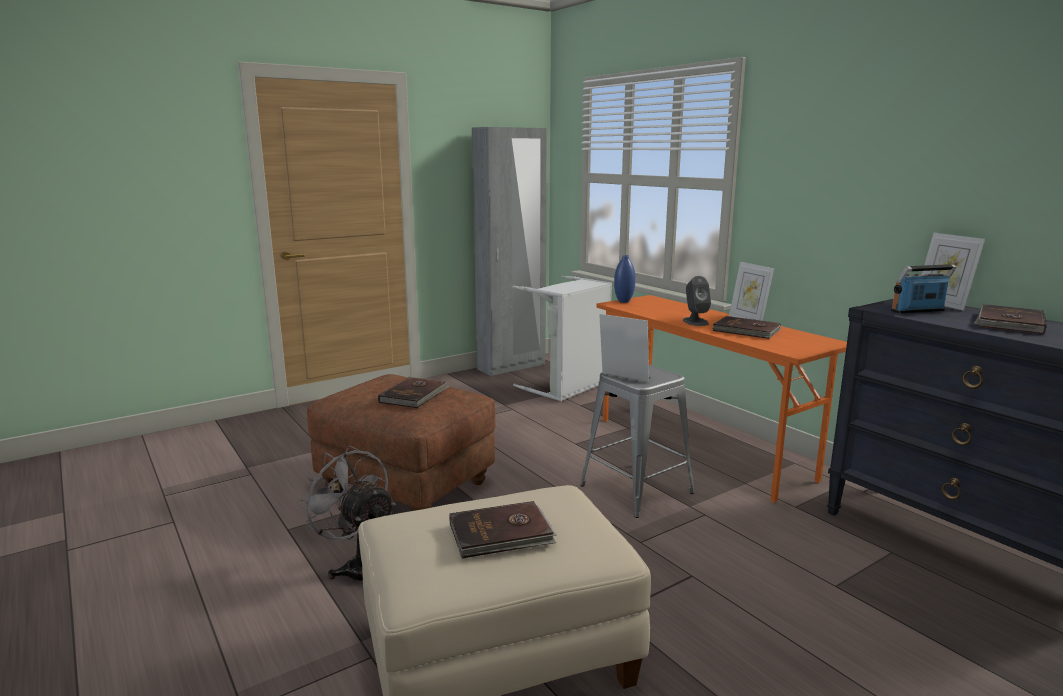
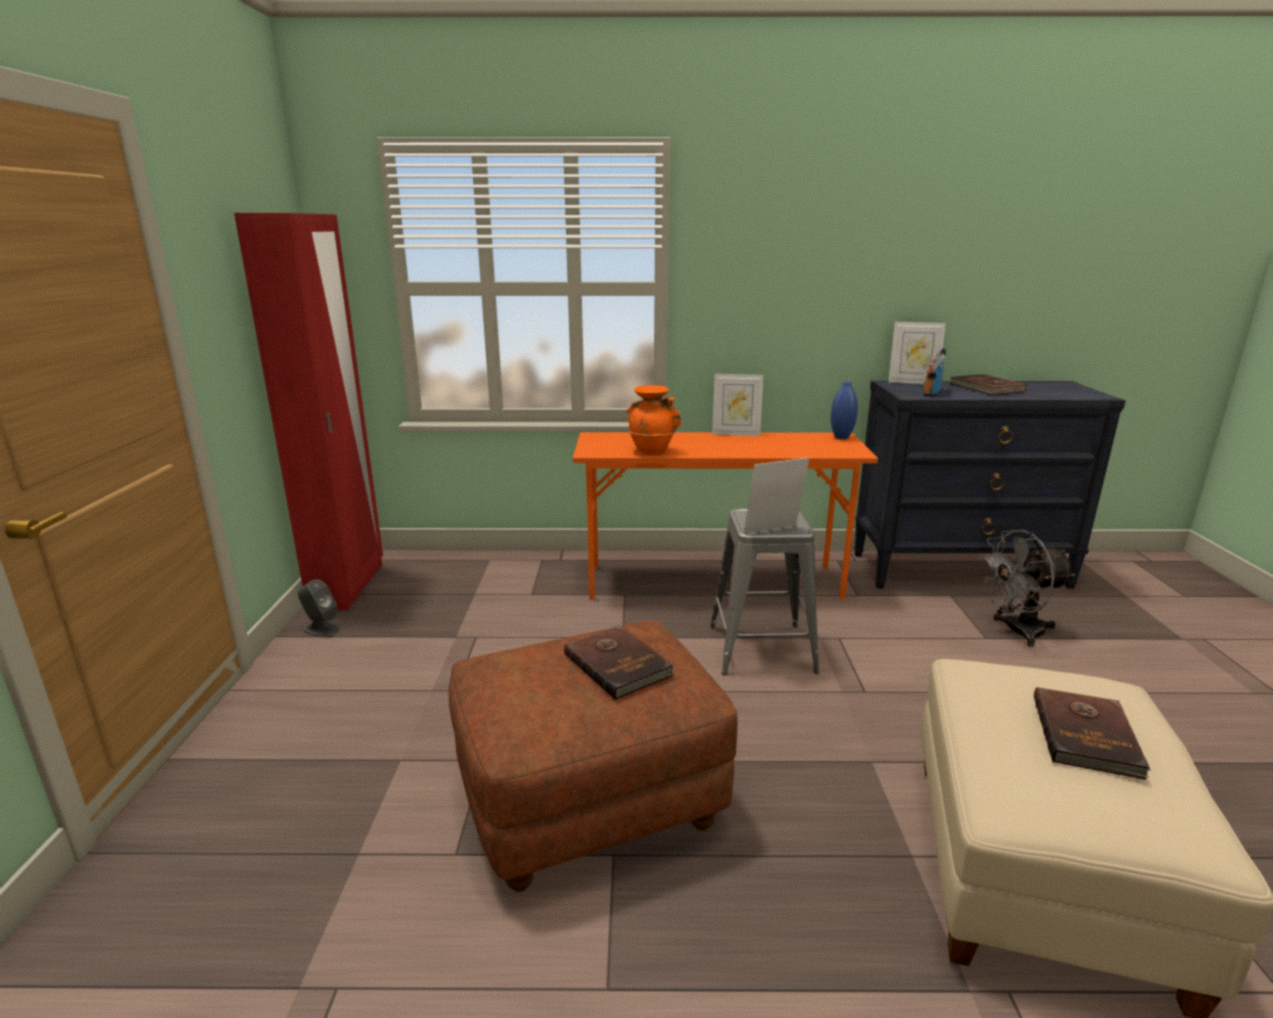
camera: 55 degrees left, 5 degrees up
grey fan [297,445,396,581] -> grey fan moved to [980,530,1075,647]
grey wardrobe [472,127,547,376] -> red wardrobe [234,213,383,610]
grey laundry basket [512,276,612,402] -> none
blue vase [614,255,636,303] -> blue vase moved to [831,381,858,439]
grey speaker [683,276,711,326] -> grey speaker moved to [298,579,339,637]
brown book [712,316,781,339] -> none
none -> orange vase [627,385,682,455]

